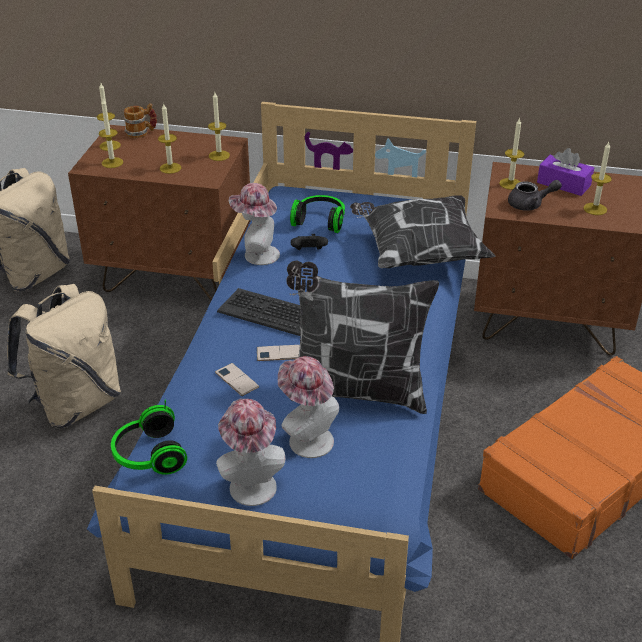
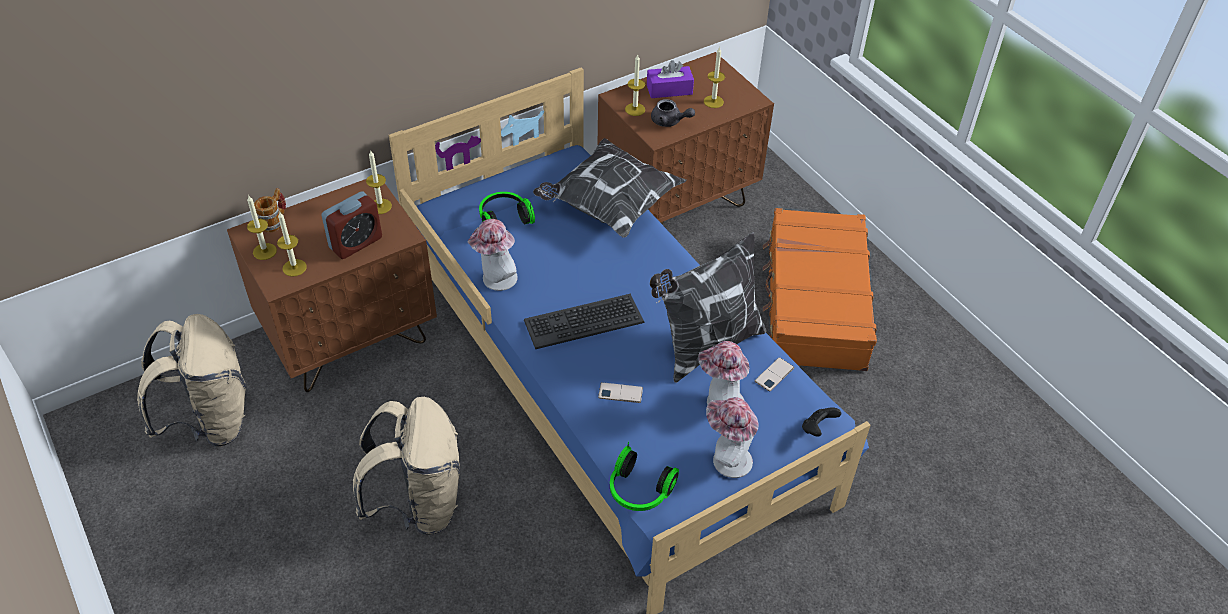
camera: 45 degrees left, 10 degrees up
candle [158,104,181,174] -> alarm clock [321,191,382,259]
phone [257,345,300,361] -> phone moved to [754,357,795,392]
black game controller [290,234,328,250] -> black game controller moved to [802,408,841,436]
grey teapot [508,180,562,211] -> grey teapot turned 75 degrees clockwise [651,99,695,127]

